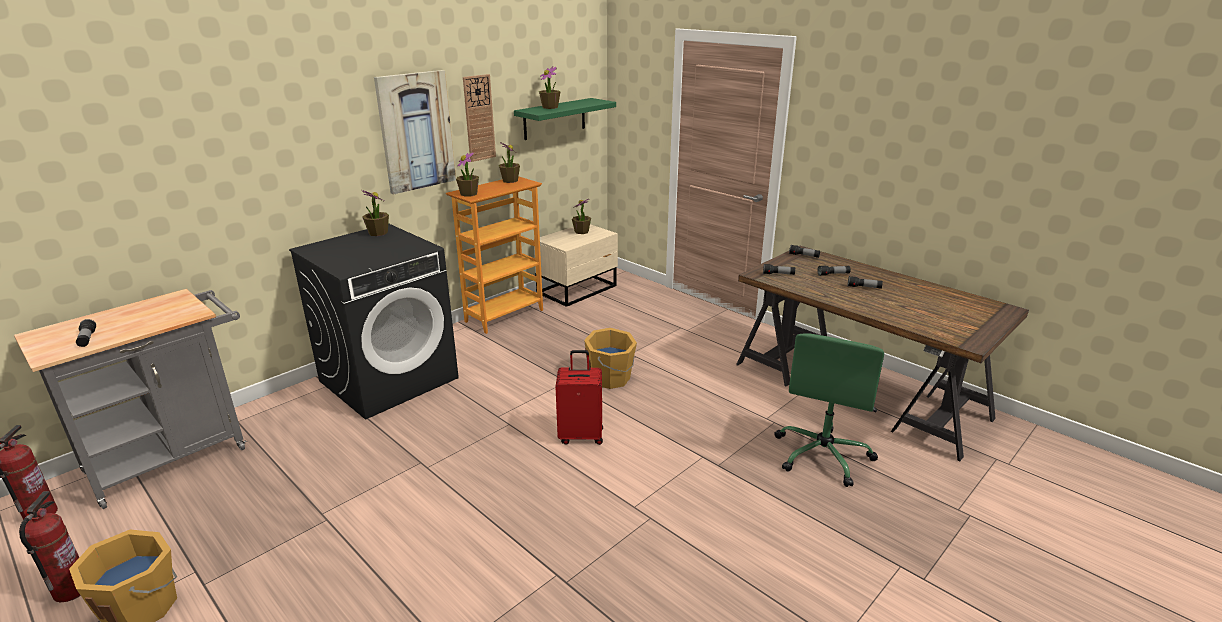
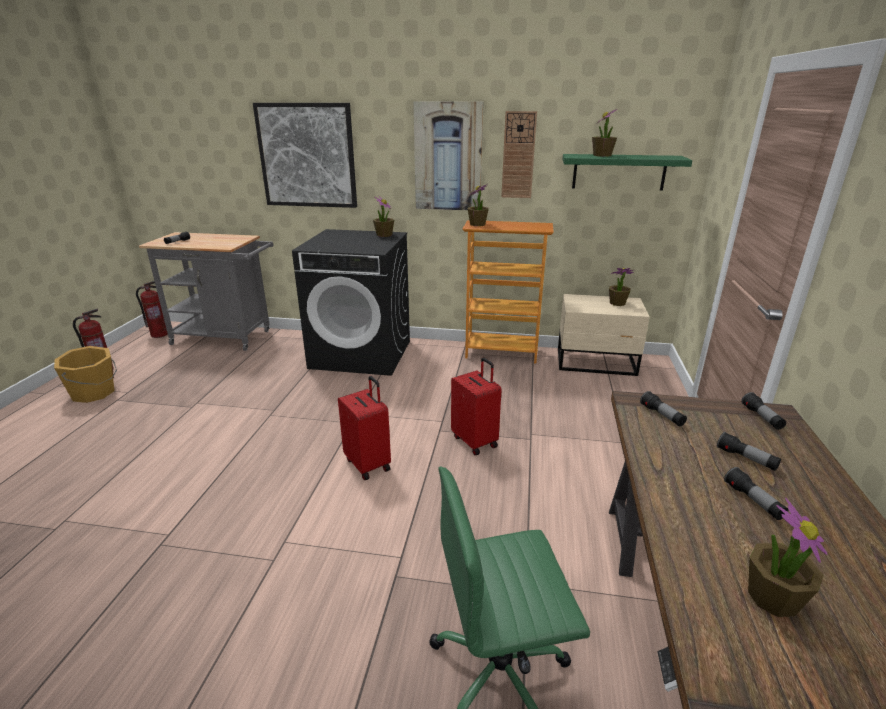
camera: 55 degrees right, 0 degrees up
potted plant [499,142,520,183] -> potted plant moved to [748,497,828,617]
orange bucket [584,328,637,389] -> red suitcase [451,358,501,455]
none -> picture [253,103,357,208]

